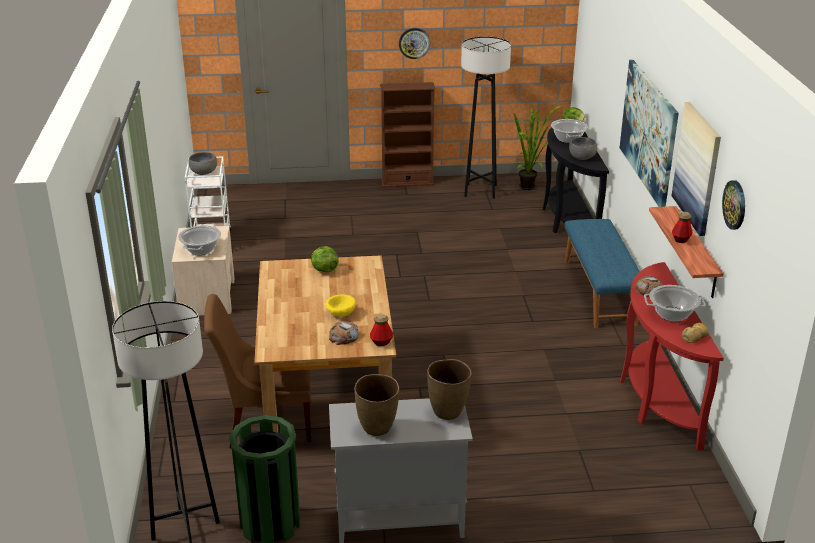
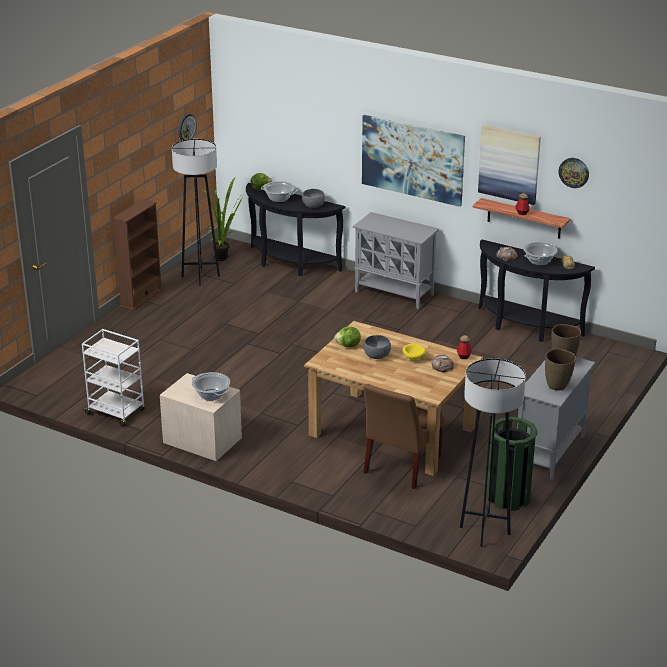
camera: 55 degrees left, 0 degrees up
grey bowl [188,152,217,175] -> grey bowl moved to [363,335,391,359]
wall clock [399,28,430,59] -> wall clock moved to [179,114,197,141]
blue bench [564,219,640,328] -> grey cabinet [353,212,439,309]
red console table [620,262,724,451] -> black console table [478,239,595,342]

